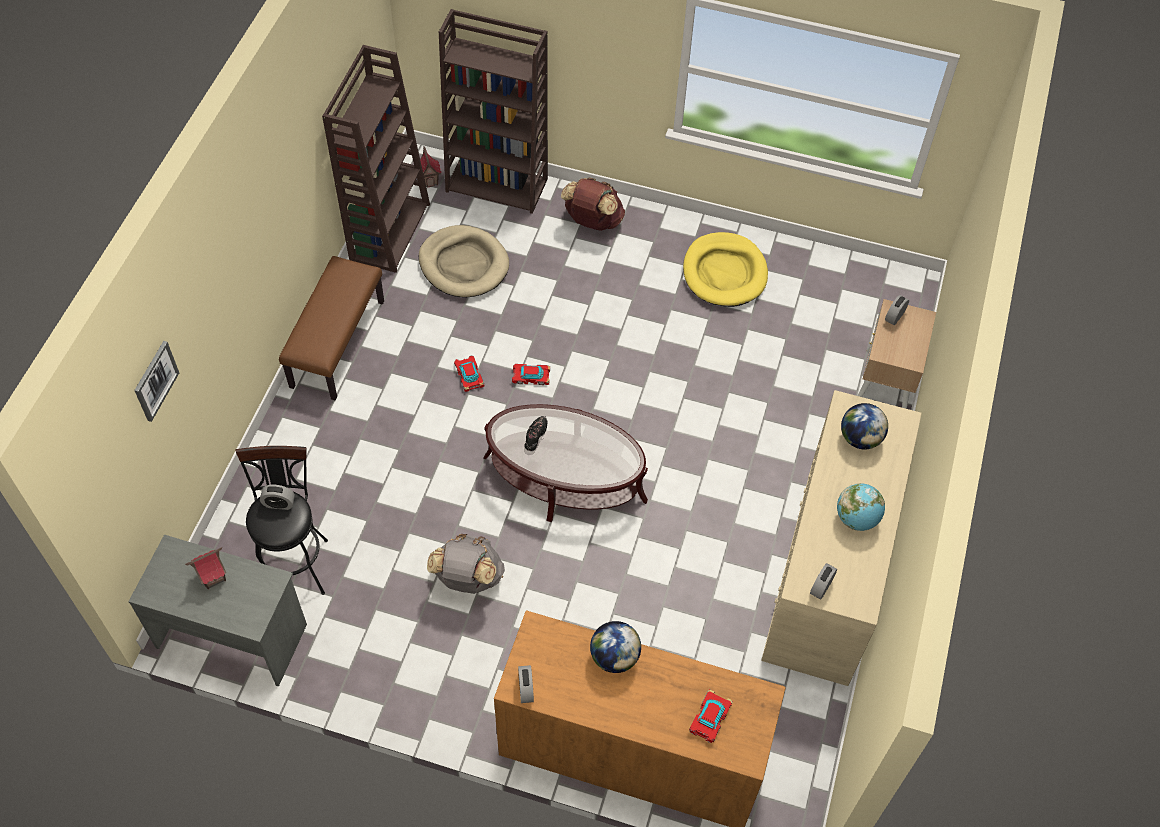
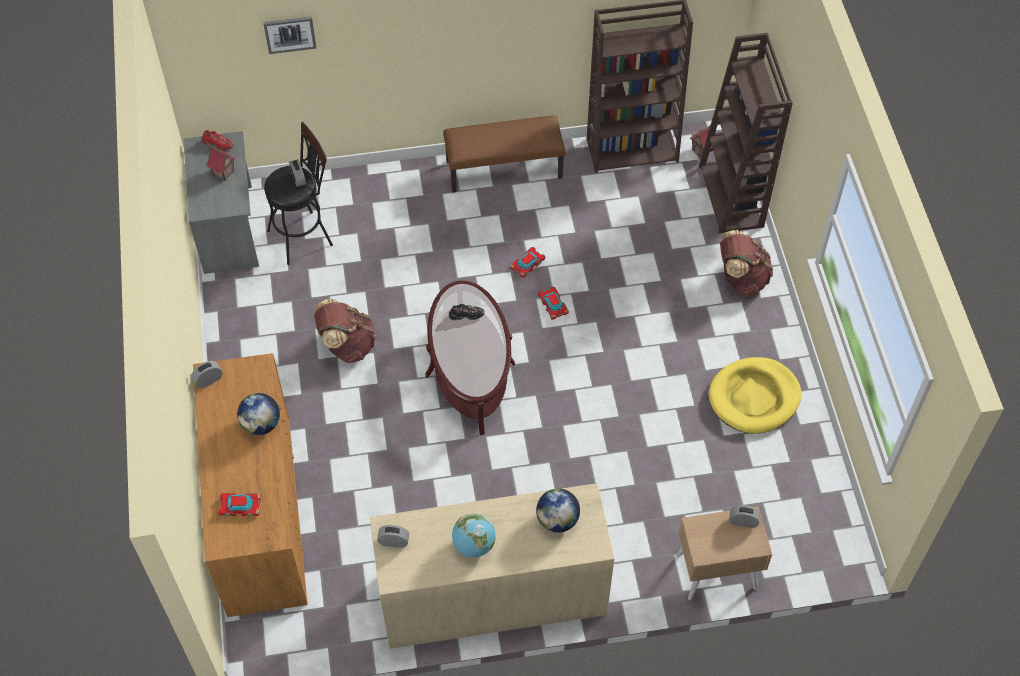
camera: 65 degrees right, 0 degrees up
beige dog bed [419,225,509,298] -> none
grey backpack [427,534,505,594] -> brown backpack [314,298,376,363]
none -> red shoe [202,130,233,151]

